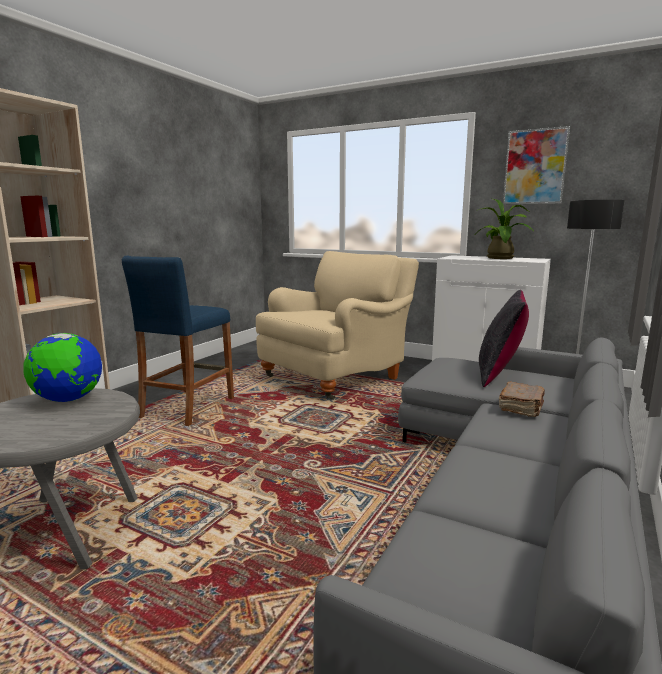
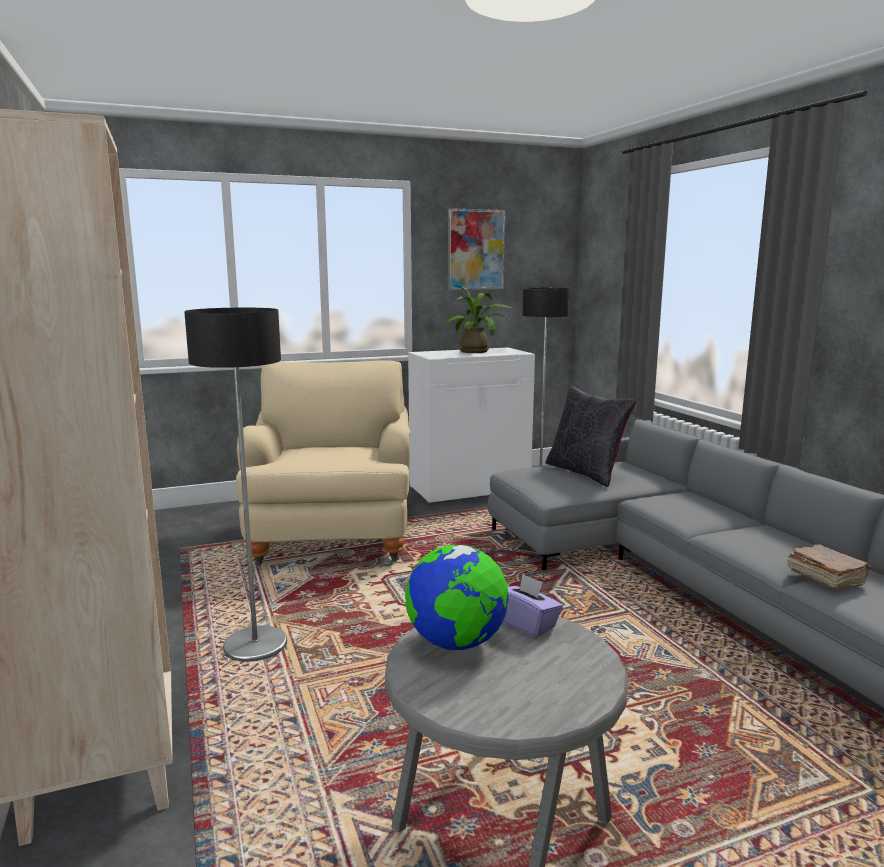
camera: 50 degrees left, 0 degrees up
blue stool [122,256,234,426] -> floor lamp [184,308,287,662]
brown book [499,382,545,417] -> brown book moved to [787,544,872,590]
none -> purple tissue box [502,574,563,637]

